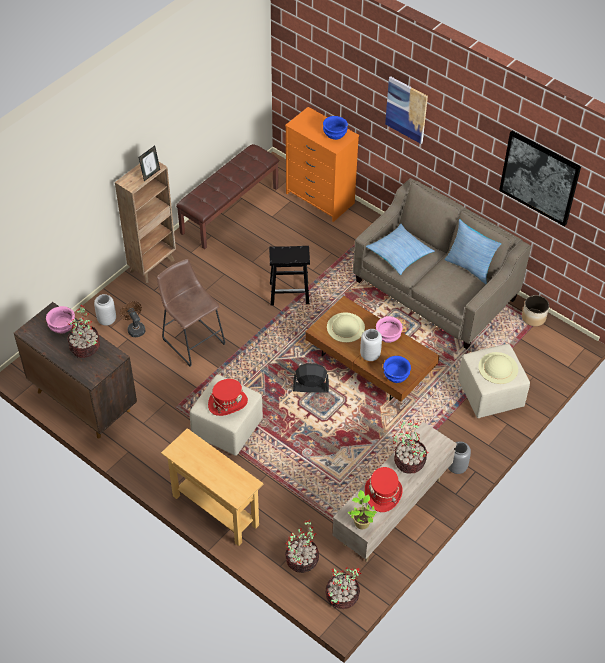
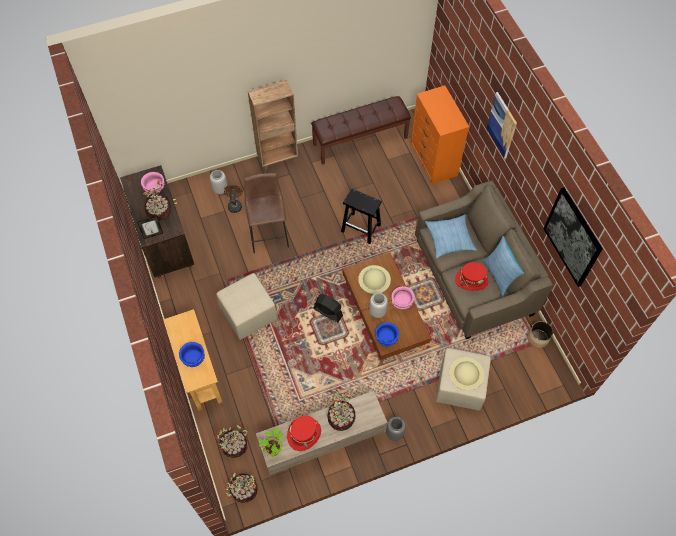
camera: 30 degrees right, 10 degrees up
picture frame [139,146,160,181] -> picture frame moved to [137,216,163,239]
red hat [208,379,248,416] -> red hat moved to [455,262,488,291]
blue bowl [323,116,348,140] -> blue bowl moved to [179,342,205,367]

